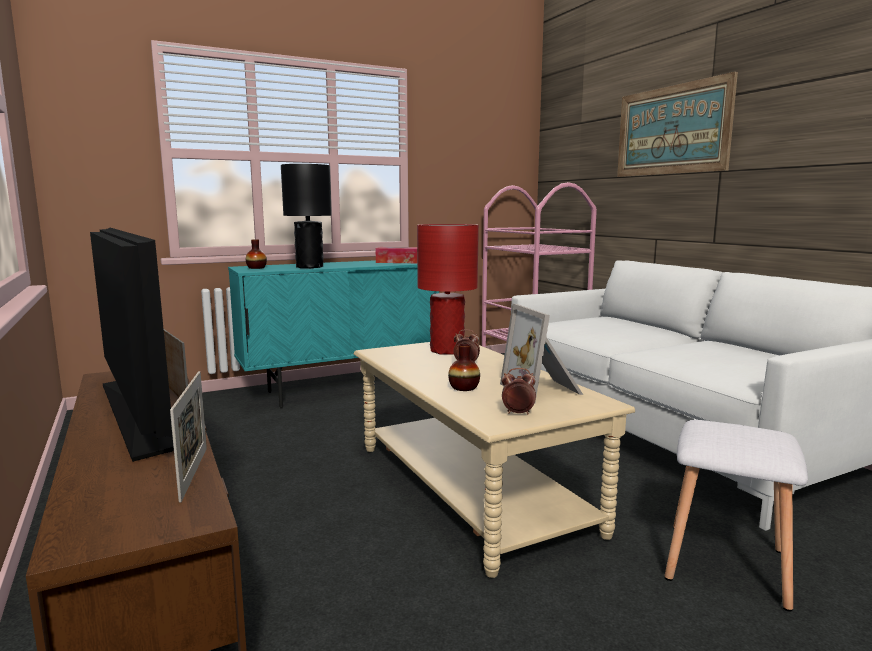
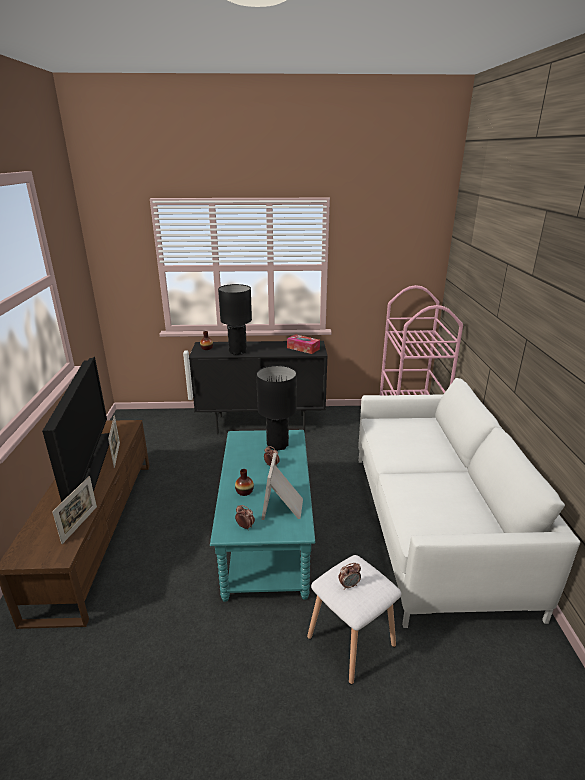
camera: 25 degrees right, 15 degrees up
turquoise cabinet [228,260,439,409] -> black cabinet [189,341,328,434]
beige coffee table [353,342,635,578] -> turquoise coffee table [210,430,315,602]
red table lamp [417,224,479,355] -> black table lamp [256,365,297,451]
picture [617,72,738,177] -> none
none -> alarm clock [338,563,361,590]

